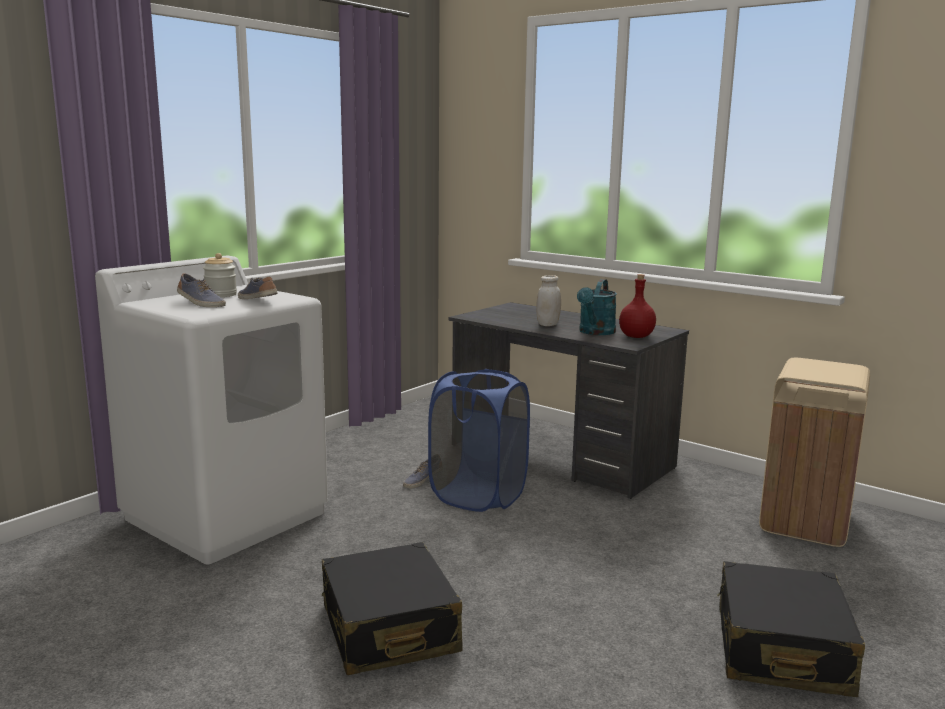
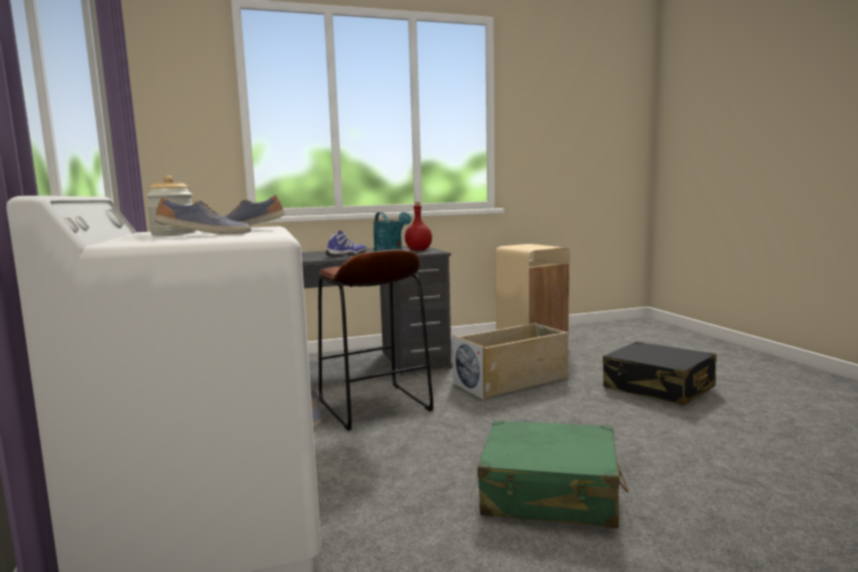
camera: 55 degrees left, 5 degrees down
black suitcase [322,542,463,675] -> green suitcase [477,420,629,528]
blue laundry basket [428,369,530,512] -> brown stool [318,250,434,431]
white jar [536,275,561,326] -> shoe [326,230,366,257]
none -> beige storage box [452,323,568,400]

